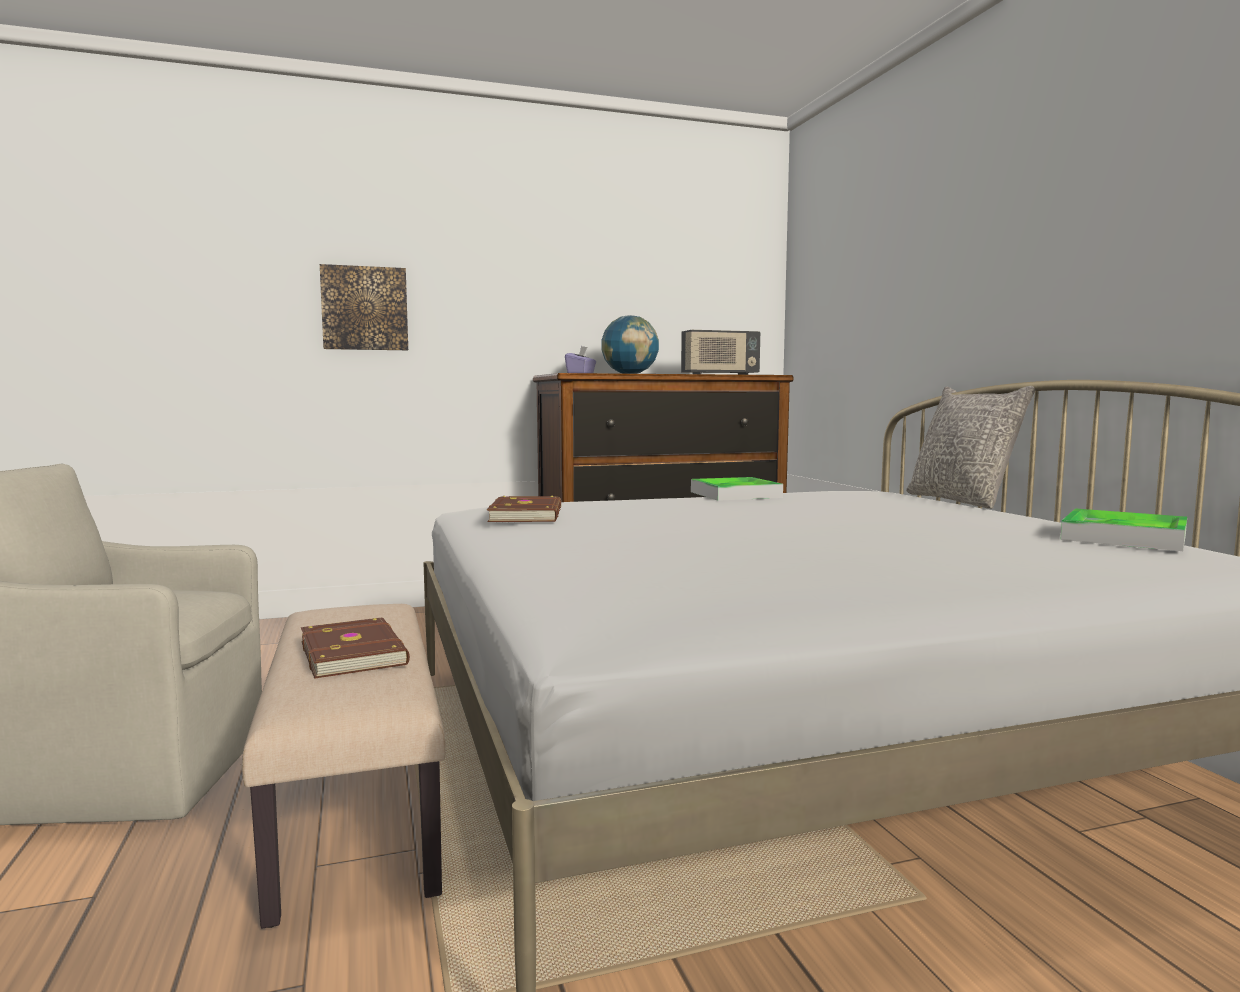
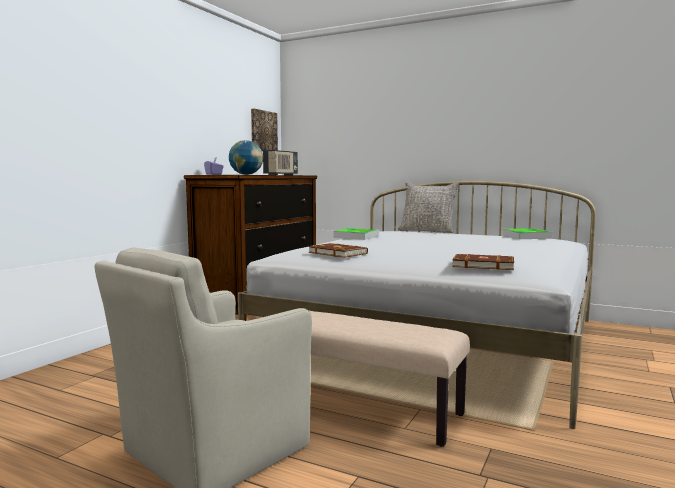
camera: 45 degrees left, 0 degrees up
brown book [301,618,410,679] -> brown book moved to [452,254,514,270]
picture [320,264,408,350] -> picture moved to [251,109,278,151]

